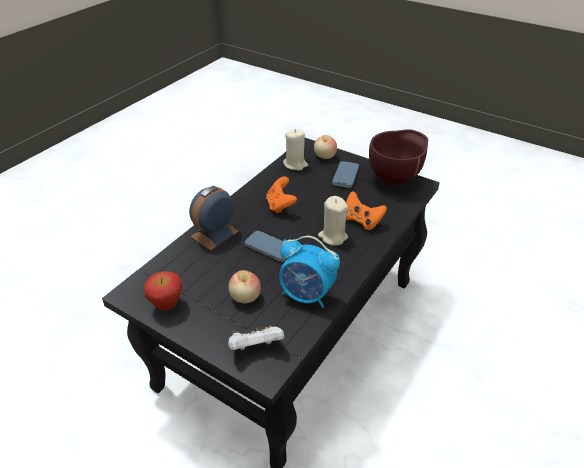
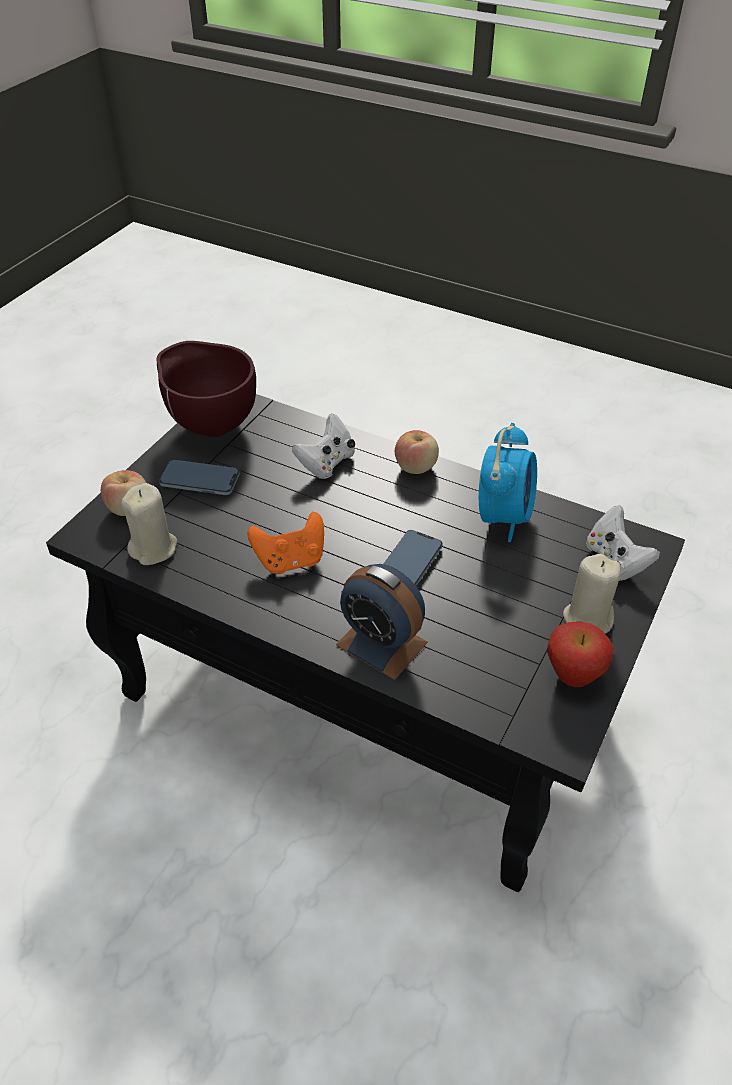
camera: 95 degrees left, 5 degrees up
apple [228,270,261,303] -> apple moved to [395,430,439,474]
beige candle [318,196,348,246] -> beige candle moved to [563,554,621,633]
orange game controller [346,191,387,230] -> white game controller [292,413,355,479]

